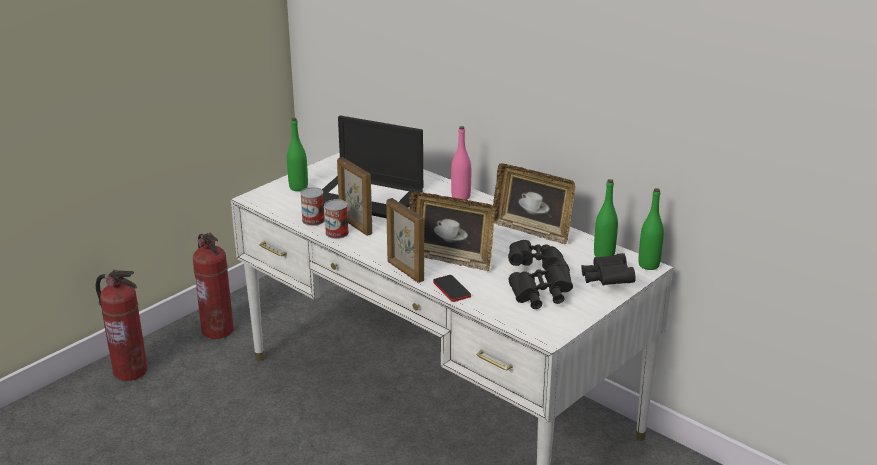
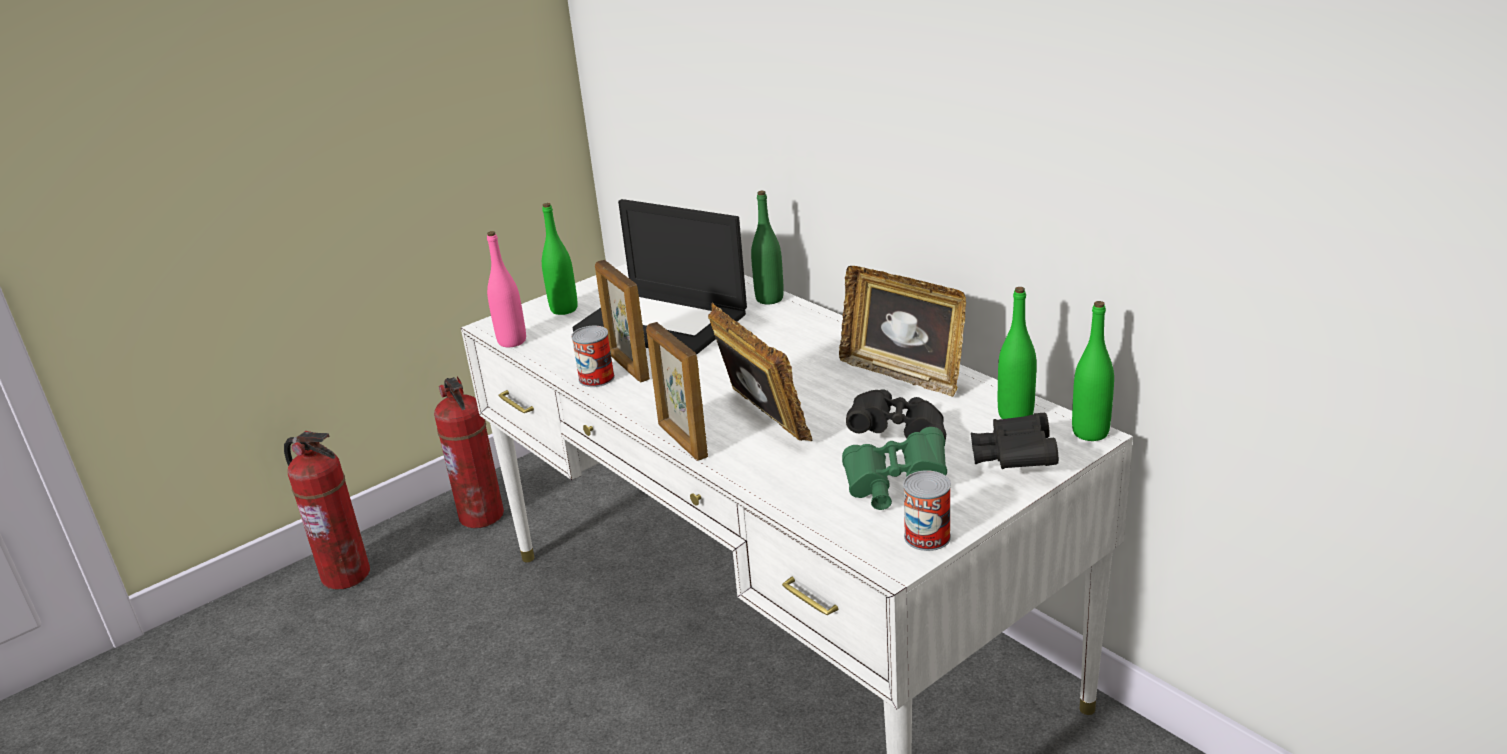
camera: 10 degrees right, 0 degrees up
can [300,187,325,226] -> can moved to [903,470,951,551]
picture frame [409,192,495,271] -> picture frame turned 150 degrees counterclockwise [708,303,812,441]
phone [433,275,471,302] -> none
pink bottle [451,126,471,200] -> pink bottle moved to [487,231,526,347]
black binoculars [509,261,573,309] -> green binoculars [842,427,947,510]
none -> green bottle [751,191,784,304]

